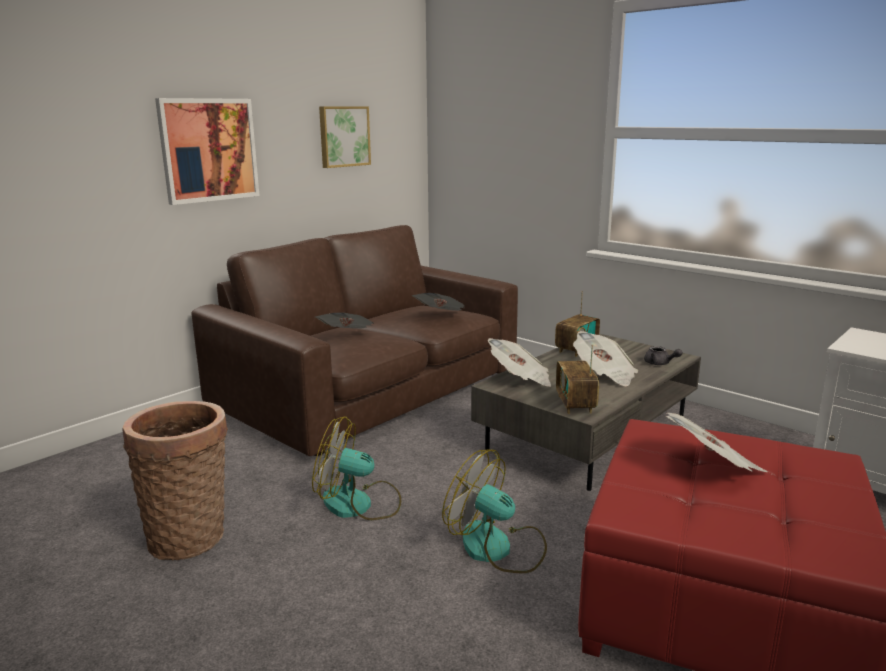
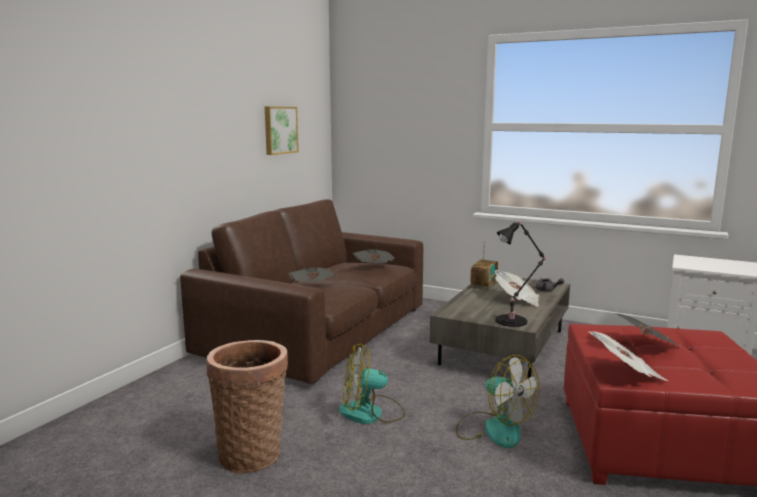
camera: 15 degrees left, 5 degrees down
picture [155,98,260,205] -> none
fan [442,450,547,573] -> fan turned 150 degrees counterclockwise [456,355,539,448]
newspaper [488,338,551,387] -> newspaper moved to [588,331,668,381]
radio [556,345,599,414] -> black table lamp [496,221,546,327]

